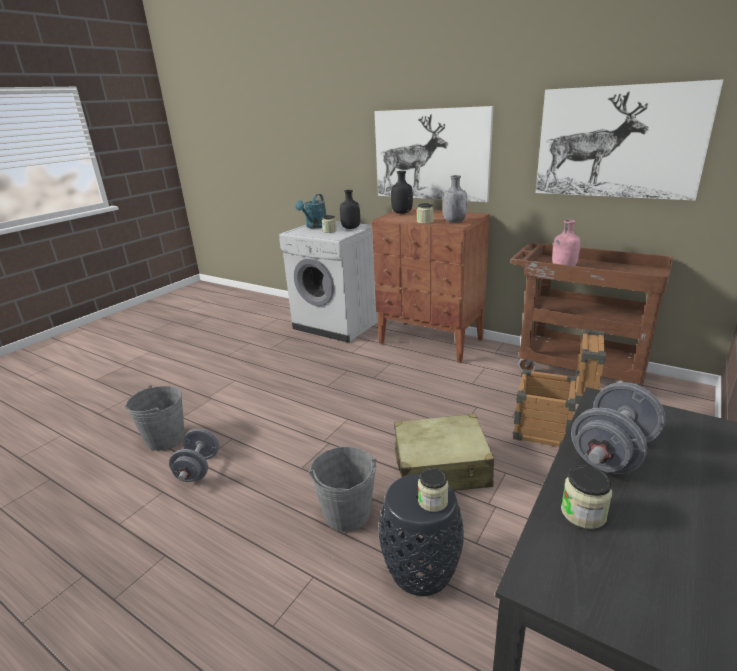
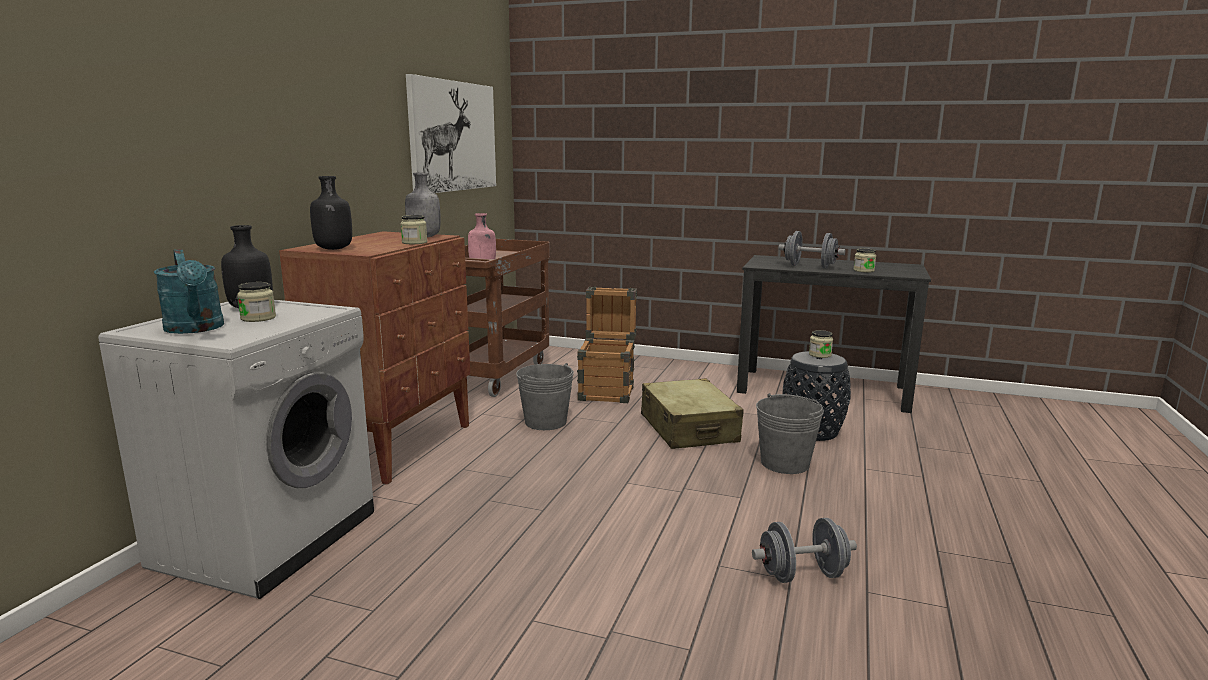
camera: 105 degrees left, 10 degrees down
grey bucket [125,385,185,451] -> grey bucket moved to [516,363,574,430]
turquoise watering can [295,194,326,228] -> turquoise watering can turned 45 degrees clockwise [154,249,224,334]
picture [375,106,494,202] -> none

